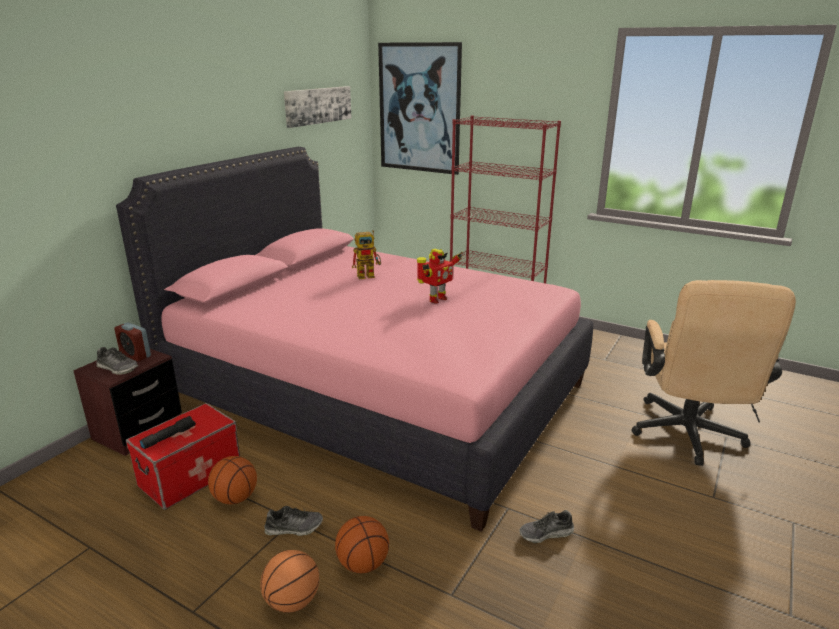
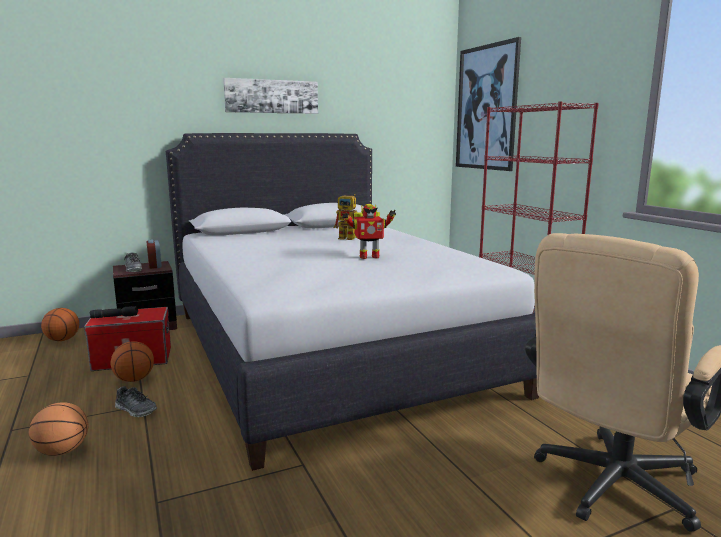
camera: 35 degrees right, 10 degrees down
pink bed [116,147,593,532] -> white bed [166,133,539,471]
picture [284,86,352,128] -> picture moved to [223,78,318,114]
basketball [335,516,389,573] -> basketball moved to [41,308,79,341]
shoe [519,510,574,543] -> none

